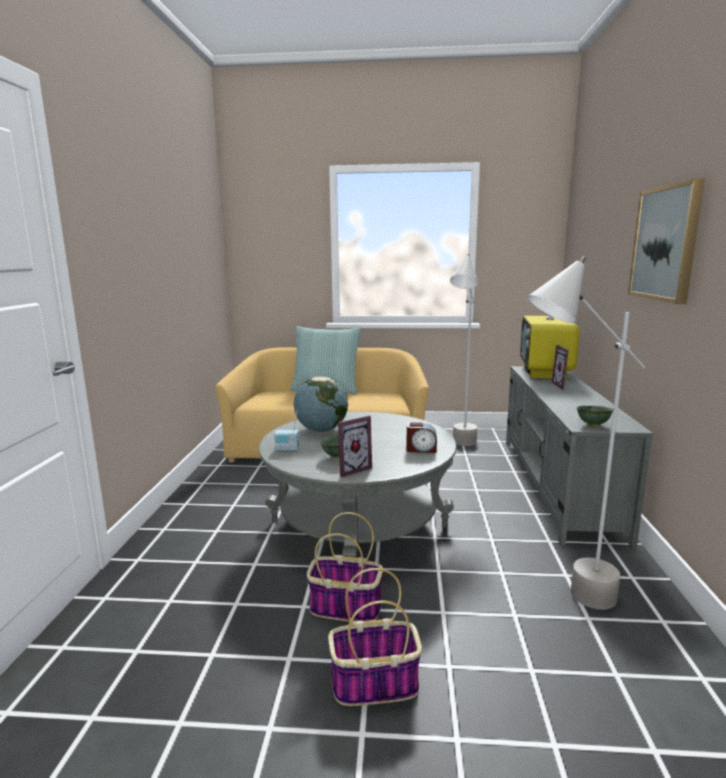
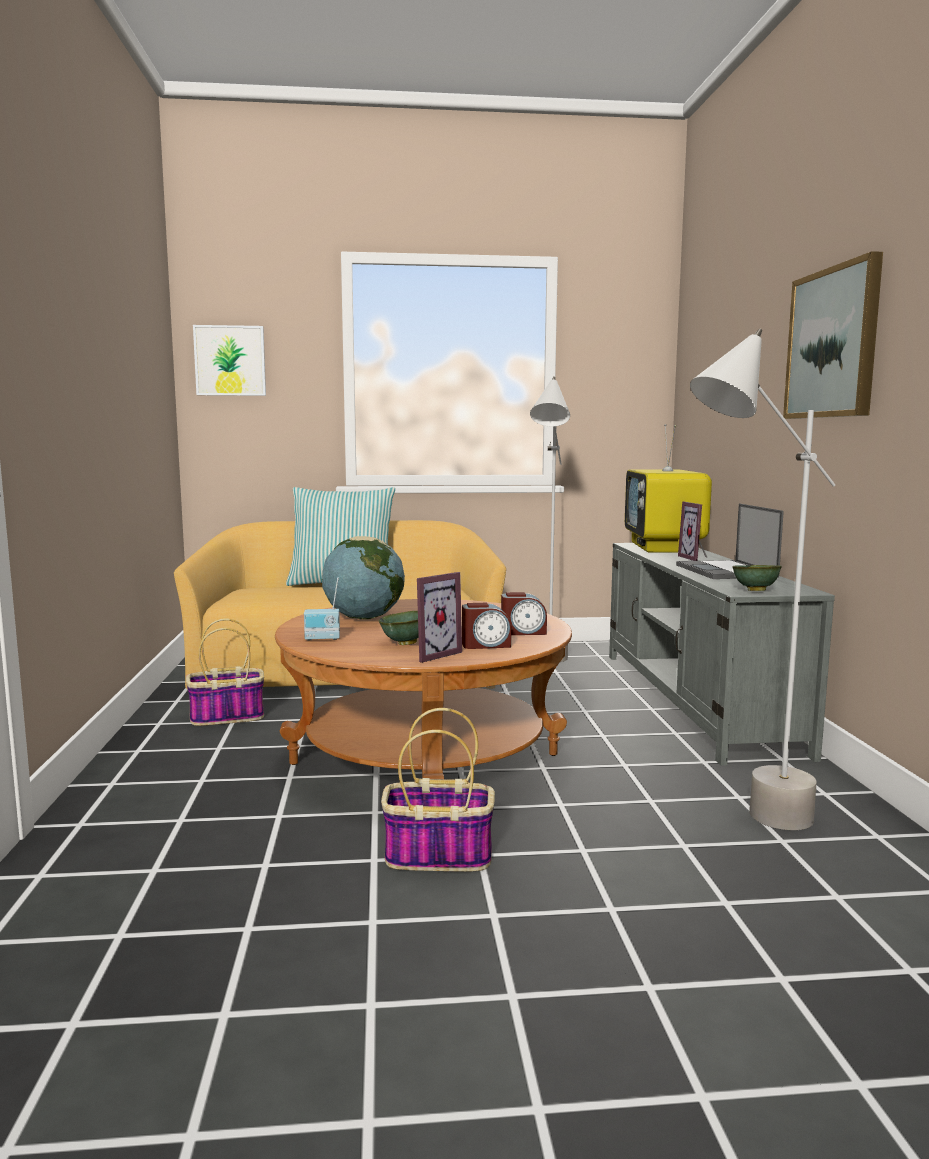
camera: 10 degrees left, 5 degrees down
grey coffee table [259,412,457,557] -> brown coffee table [275,599,572,779]
basket [328,568,422,706] -> basket moved to [186,618,264,726]
none -> picture [193,325,266,396]
none -> alarm clock [462,603,511,649]
none -> laptop [676,504,784,579]

